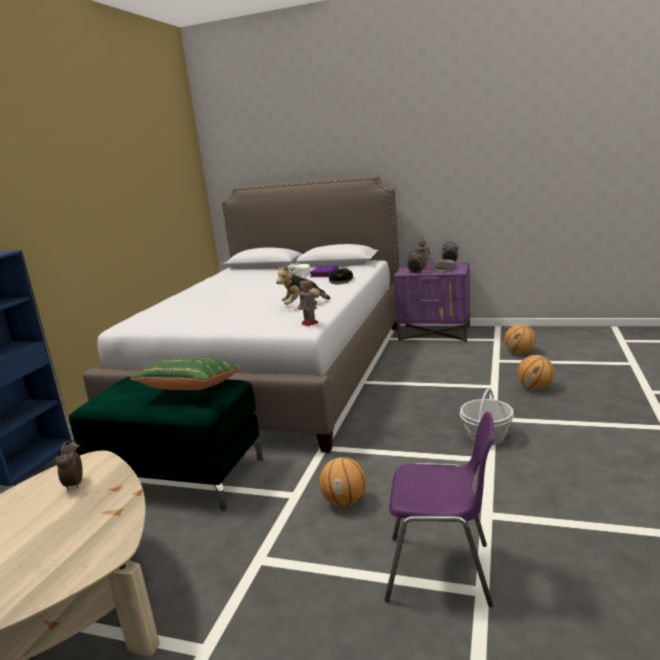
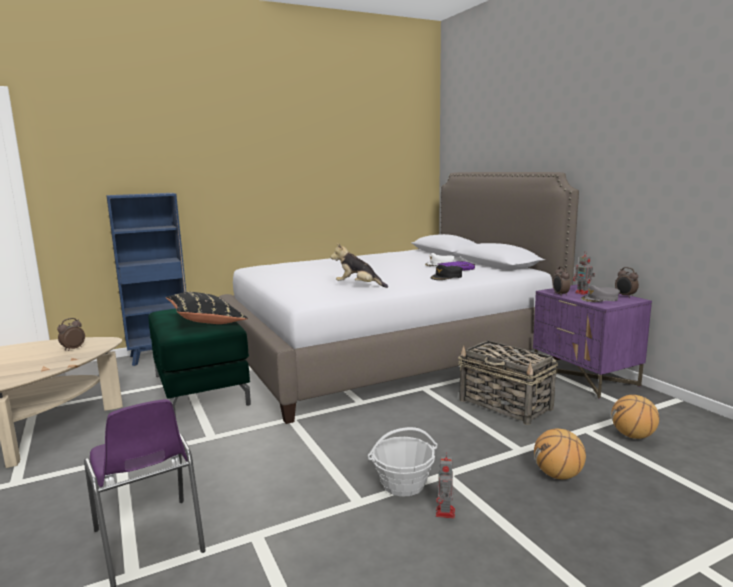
camera: 45 degrees right, 5 degrees down
green pillow [130,357,243,390] -> black pillow [166,292,248,324]
toy robot [298,275,319,326] -> toy robot moved to [436,452,455,519]
basketball [319,457,367,506] -> none
none -> basket [458,340,558,425]

